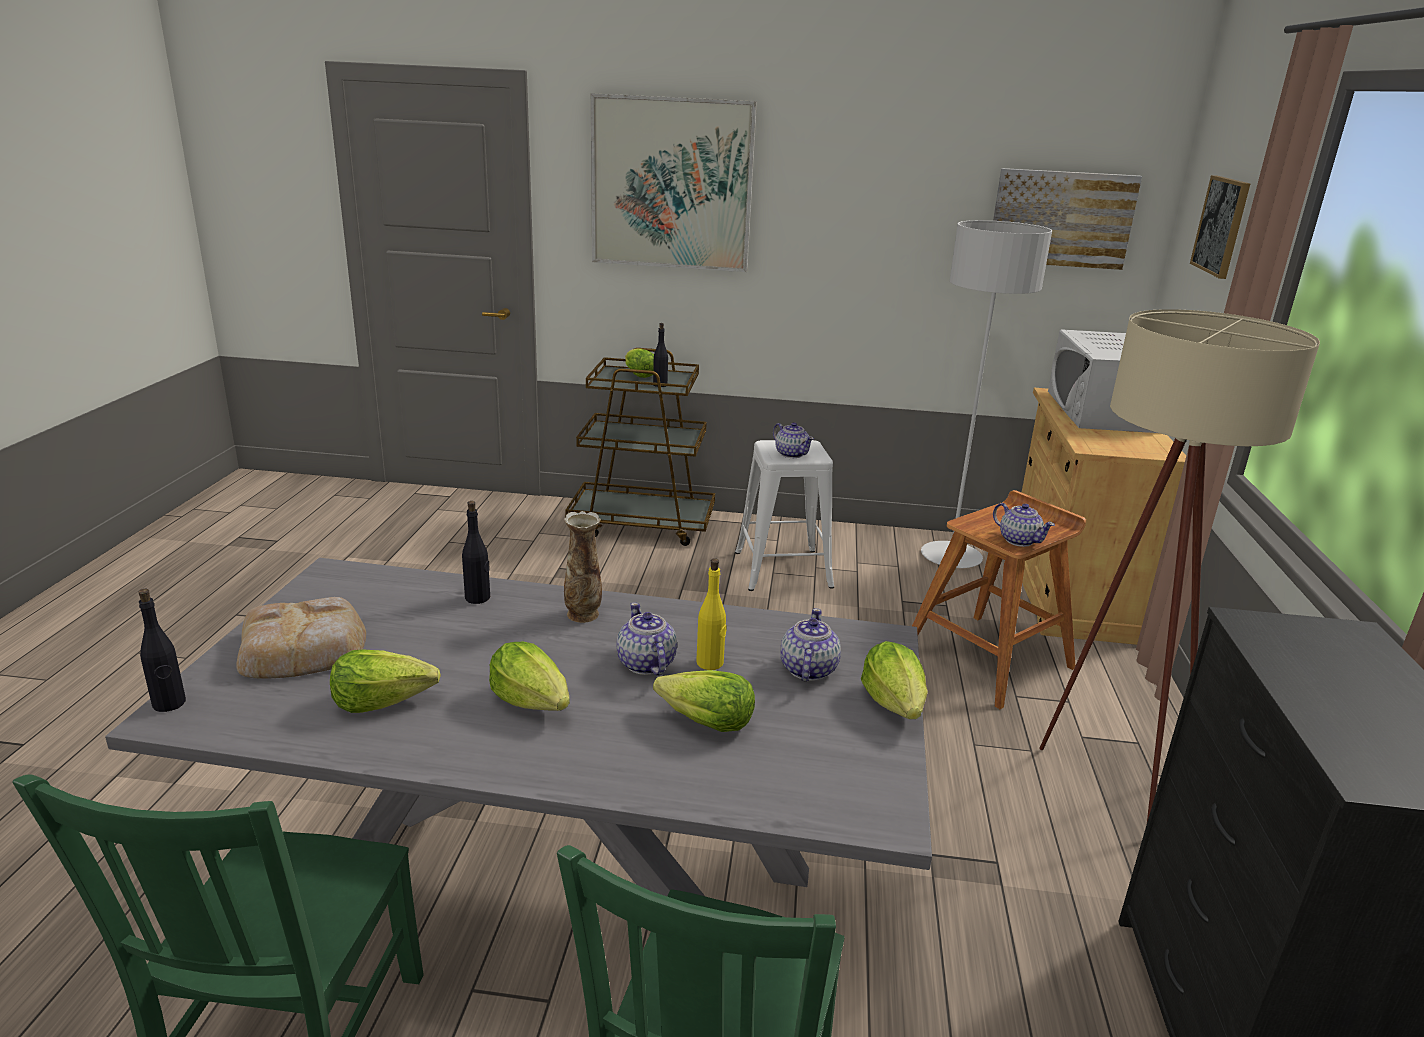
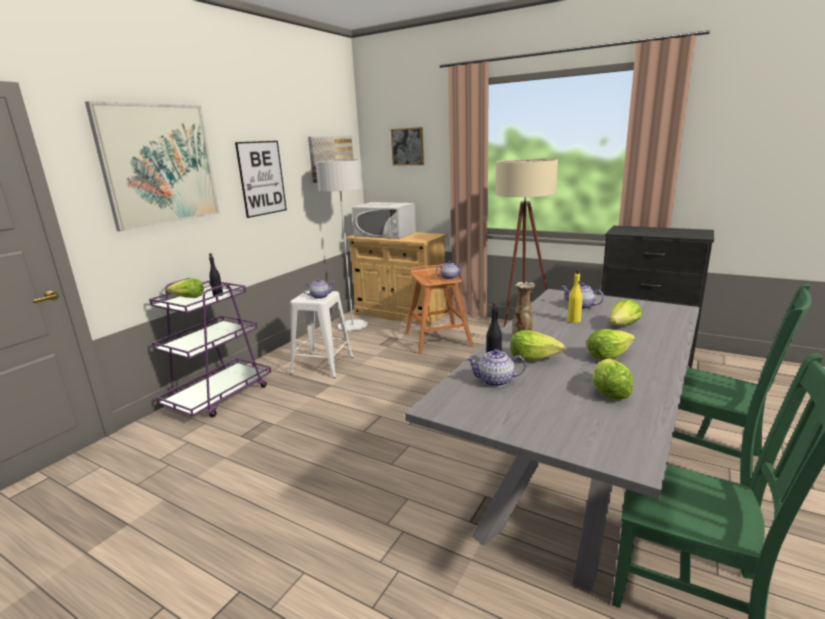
camera: 65 degrees left, 5 degrees down
black bottle [138,589,186,712] -> none
bread [236,597,366,679] -> none
brown cart [565,348,715,546] -> purple cart [149,278,271,418]
teapot [617,603,677,676] -> teapot moved to [466,349,526,387]
lettuce [861,641,928,719] -> lettuce moved to [511,330,565,360]
none -> picture [235,141,287,218]

